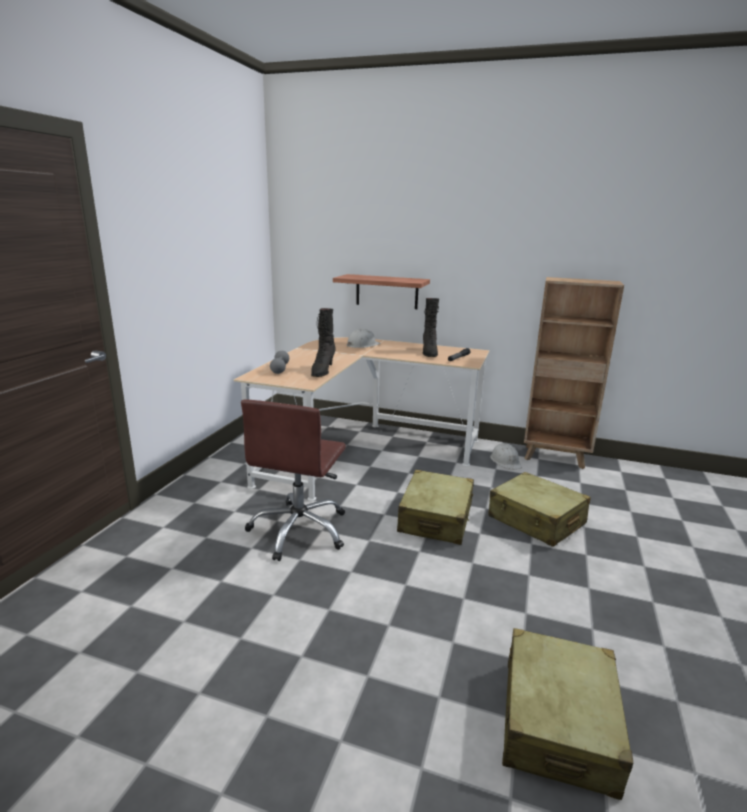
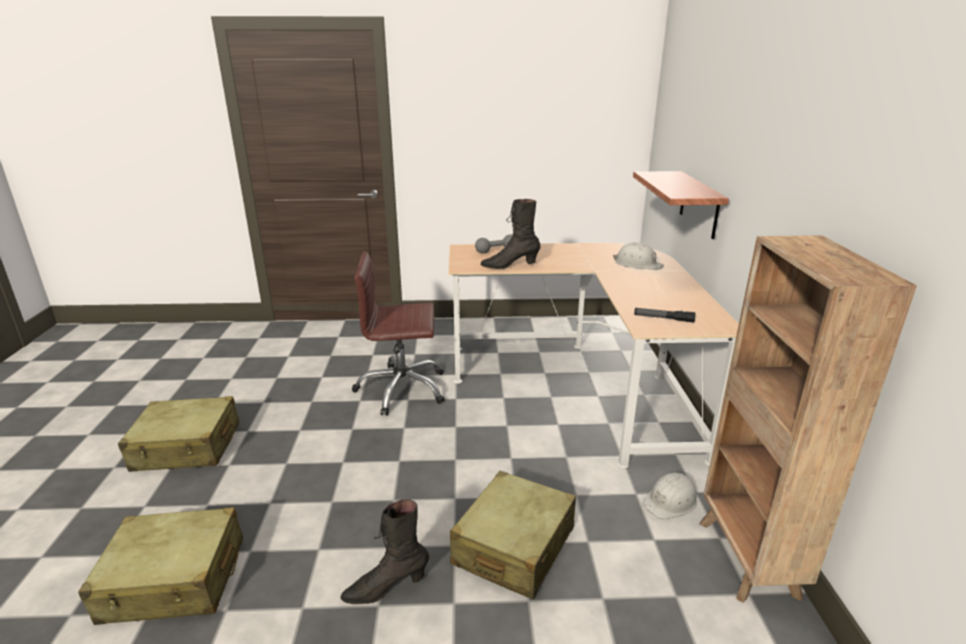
camera: 70 degrees right, 5 degrees up
beige suitcase [397,470,474,545] -> beige suitcase moved to [118,396,240,472]
black boot [423,298,439,357] -> black boot moved to [340,499,430,604]

